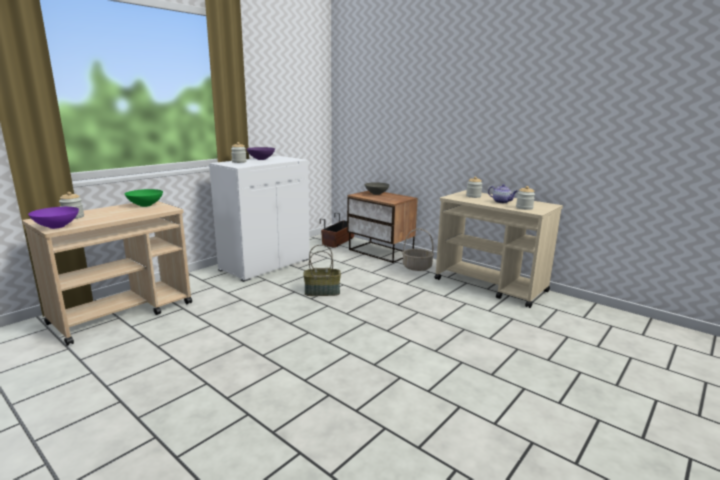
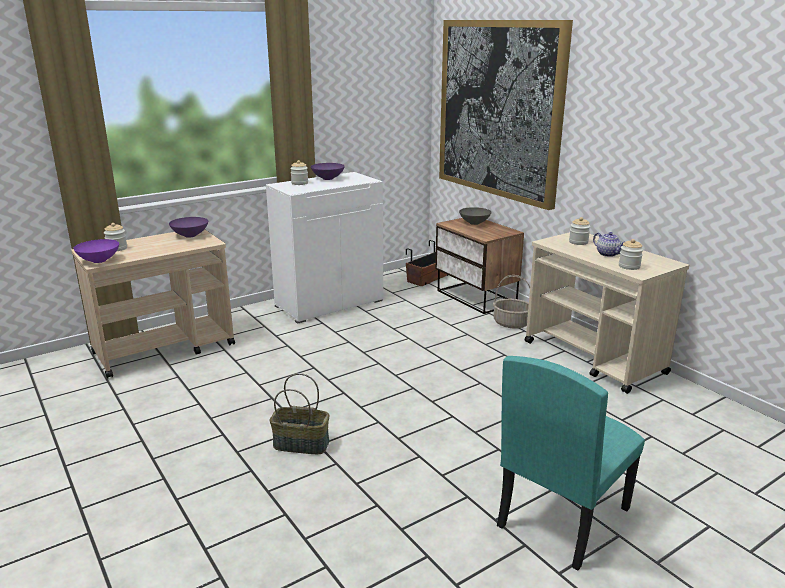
camera: 15 degrees right, 5 degrees up
green bowl [125,189,163,207] -> purple bowl [169,217,208,238]
basket [303,244,341,296] -> basket moved to [270,373,330,454]
none -> picture [439,20,573,210]
none -> turquoise chair [497,356,645,570]

